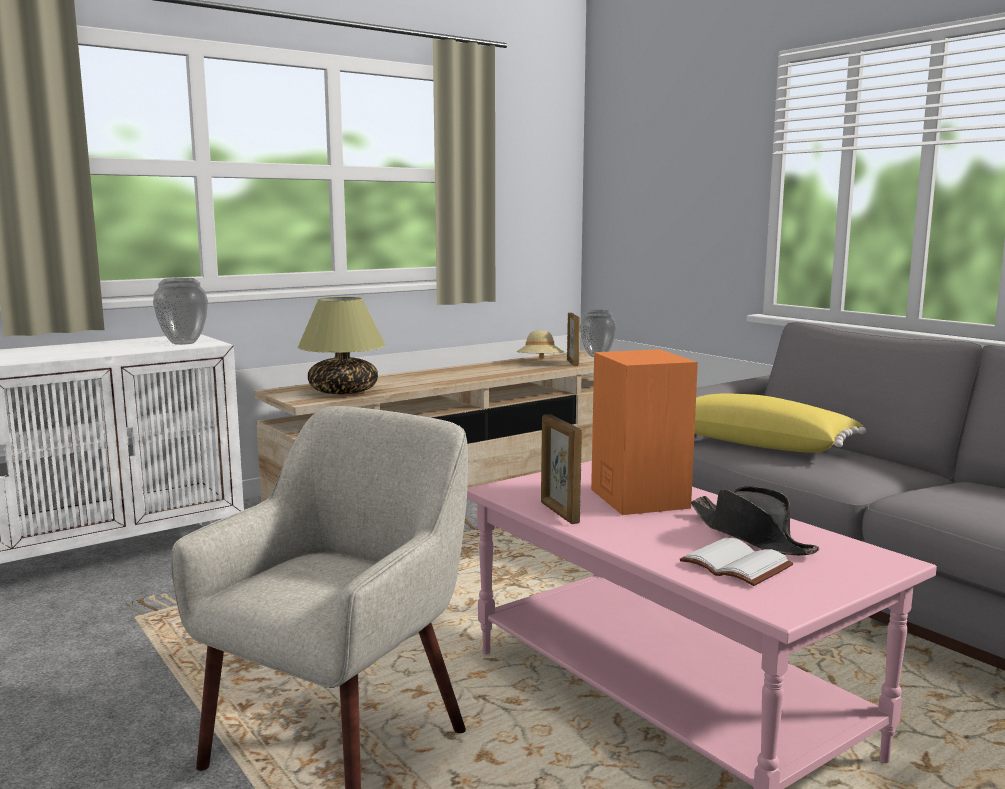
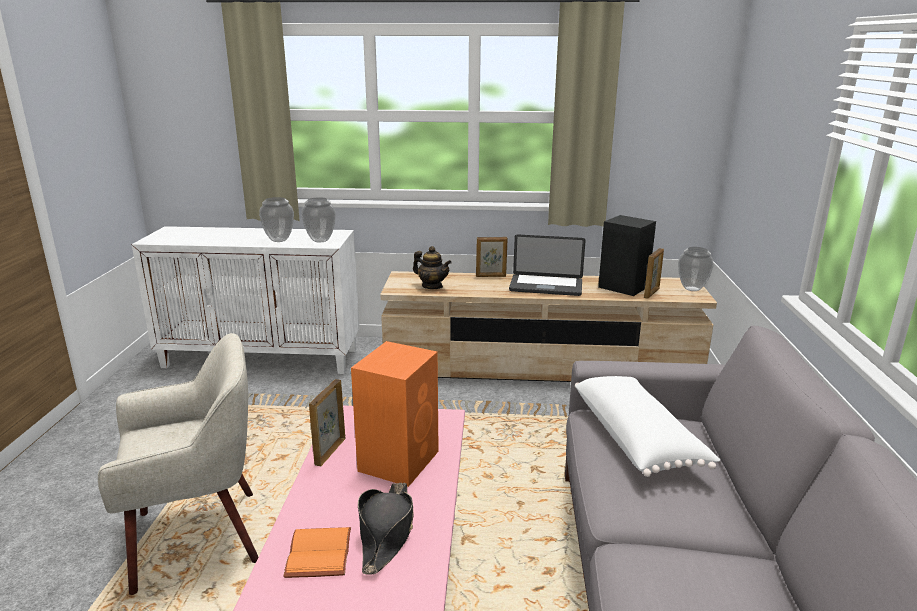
camera: 40 degrees right, 10 degrees up
table lamp [298,297,385,394] -> teapot [413,246,452,289]
beige hat [517,330,564,360] -> black speaker [598,215,656,296]
white book [680,537,794,586] -> orange book [283,527,351,578]
yellow pillow [694,393,866,453] -> white pillow [575,376,720,477]
none -> vase [259,197,294,242]
none -> picture frame [476,237,508,277]
none -> laptop [509,234,586,296]

